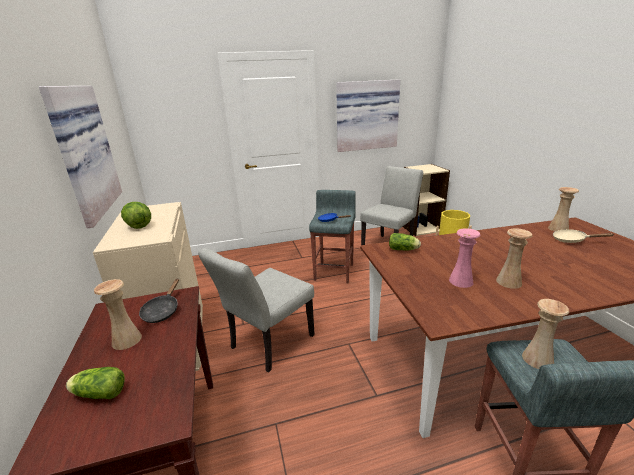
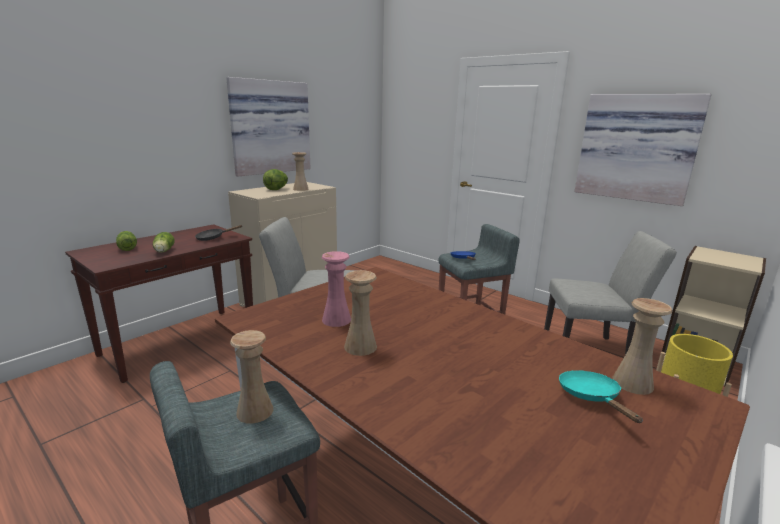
camera: 55 degrees right, 5 degrees down
beige vase [94,279,142,350] -> beige vase moved to [292,152,309,191]
lettuce [389,233,421,250] -> lettuce moved to [153,232,175,253]
beige frying pan [553,229,613,243] -> turquoise frying pan [559,370,643,423]

